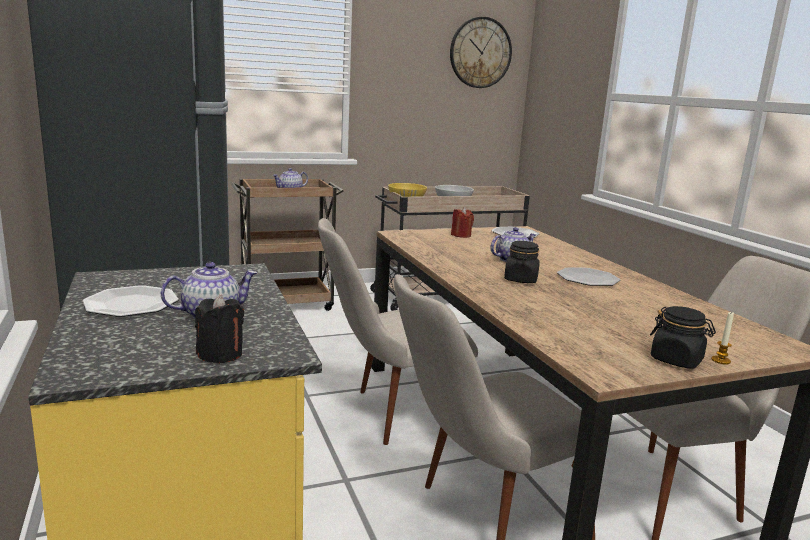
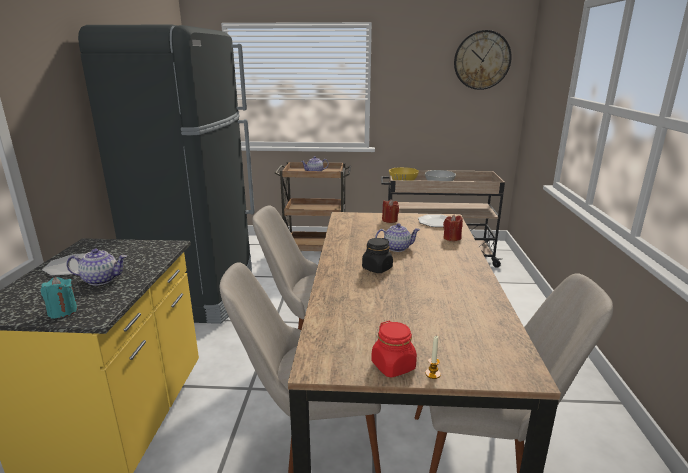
camera: 25 degrees right, 5 degrees up
black candle [195,294,244,364] -> turquoise candle [40,277,78,319]
plate [557,267,620,286] -> none
black jar [650,306,716,369] -> red jar [371,321,417,378]
none -> red candle [443,214,463,241]

